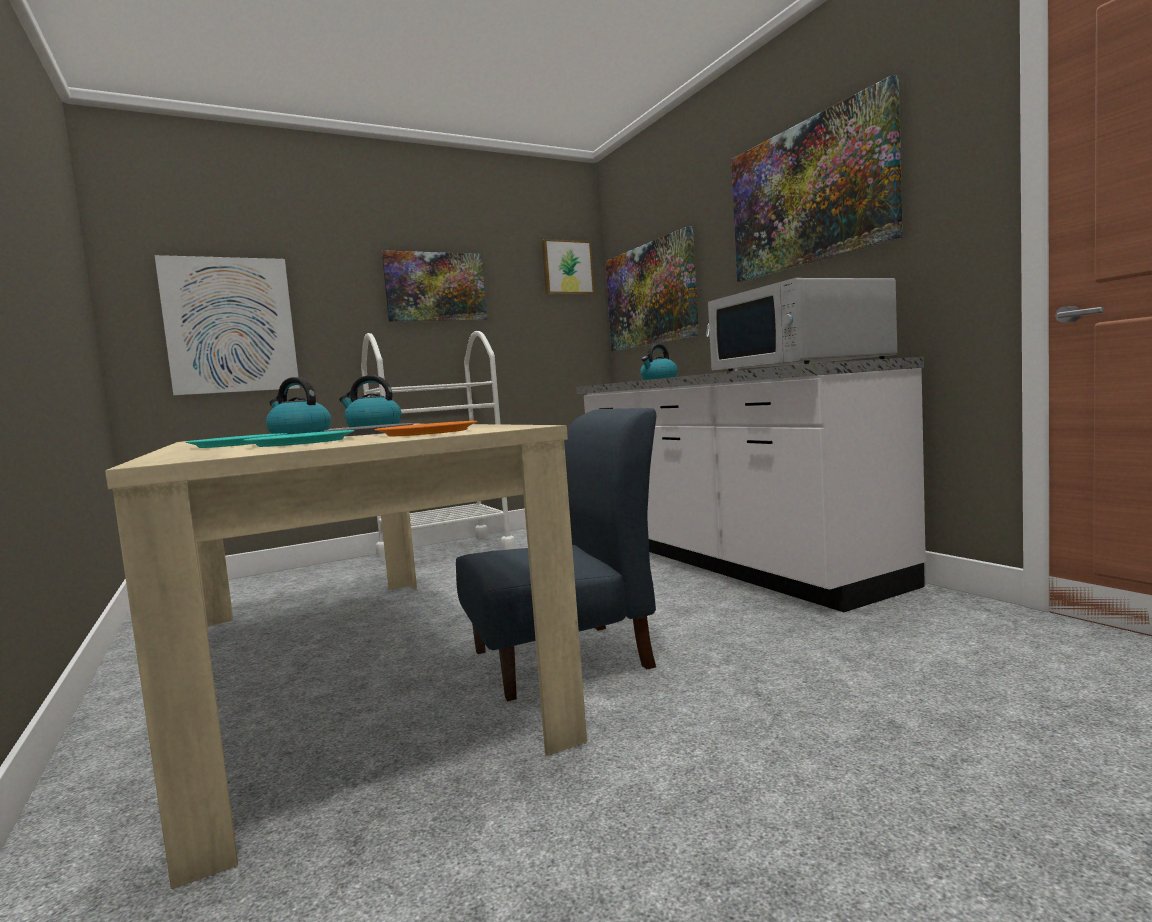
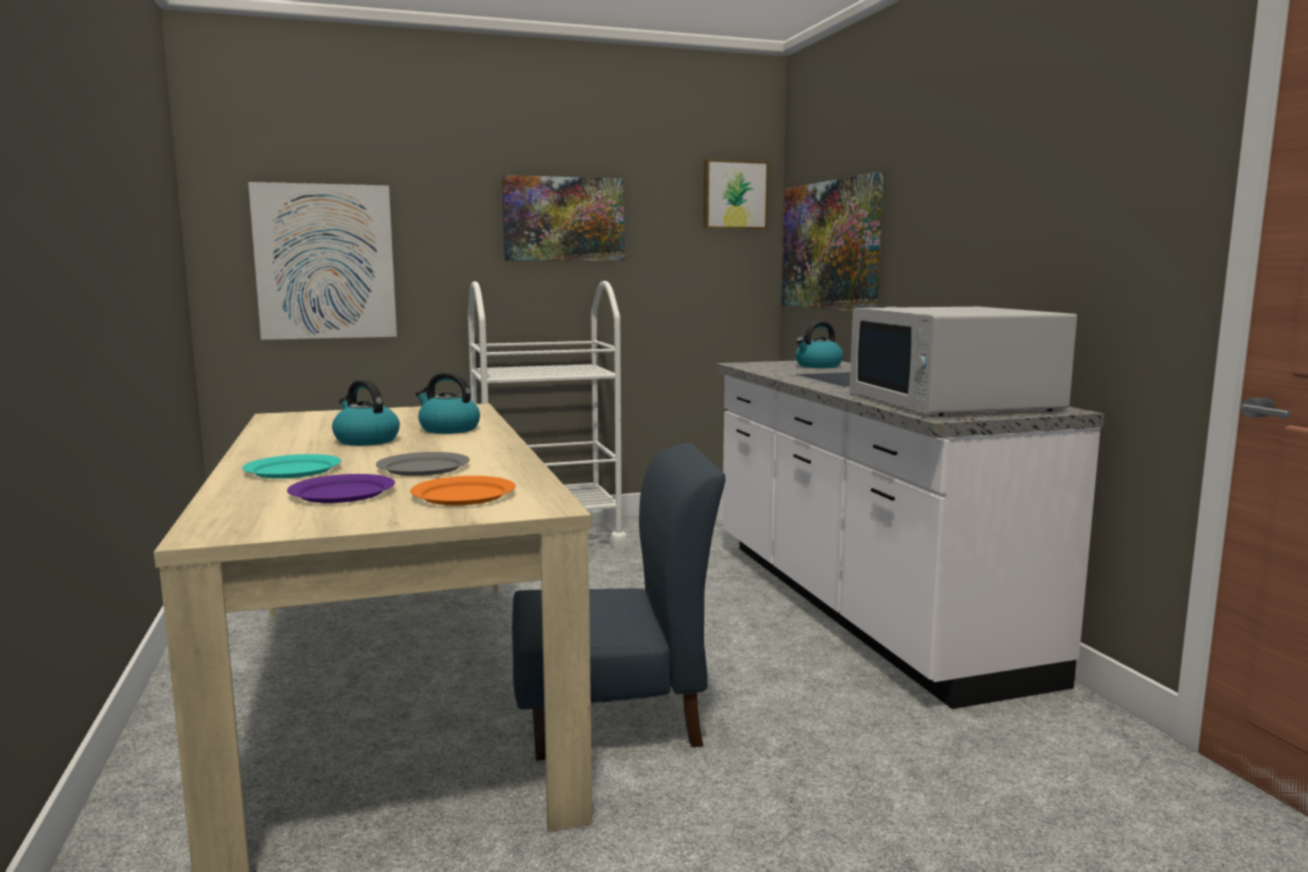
camera: 10 degrees right, 5 degrees up
turquoise plate [243,430,354,447] -> purple plate [287,474,395,503]
picture [731,75,903,282] -> none

